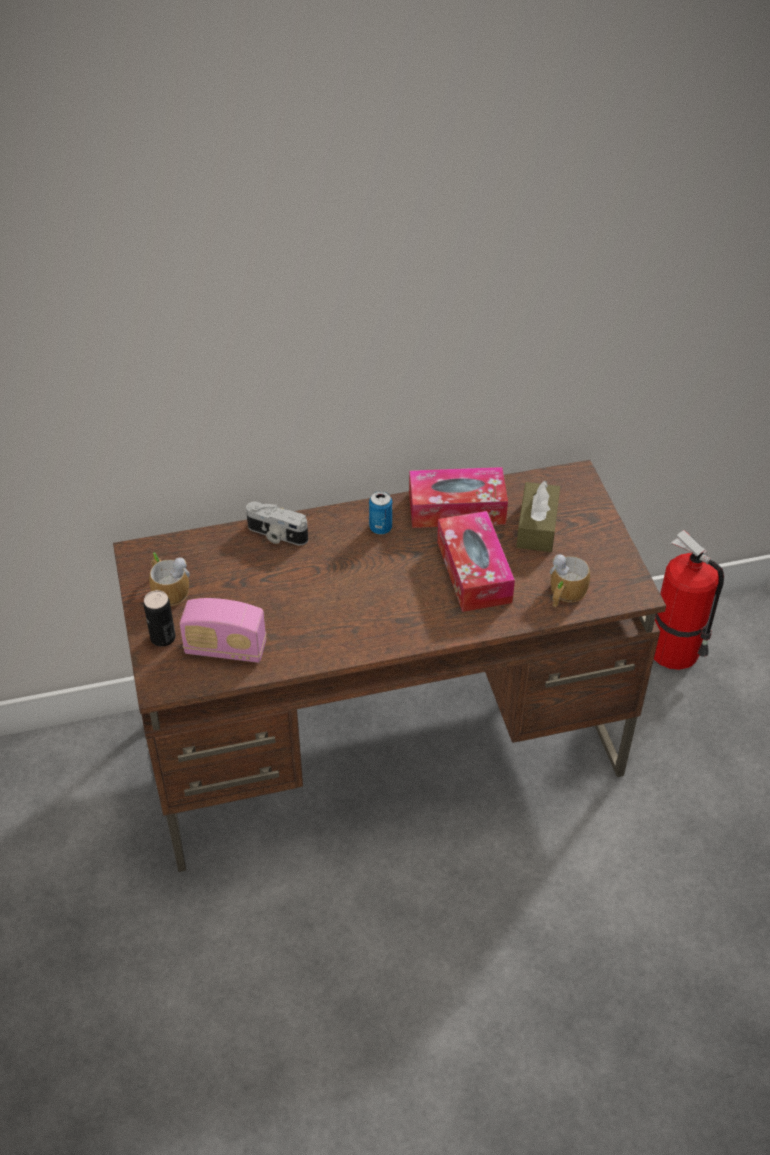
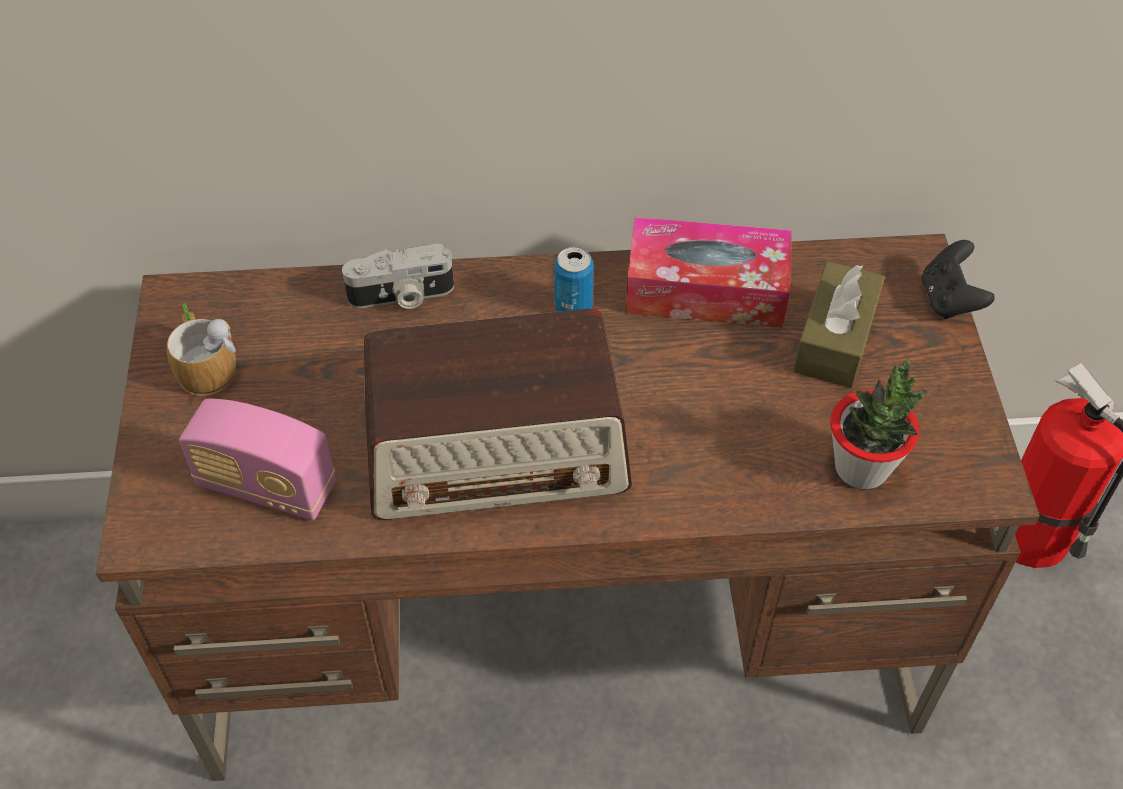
camera: 10 degrees right, 5 degrees up
can [144,590,176,647] -> none
camera [246,502,308,545] -> camera turned 45 degrees counterclockwise [342,244,454,309]
tissue box [437,511,515,612] -> none
mug [550,554,590,607] -> potted plant [830,359,928,489]
none -> radio [364,309,632,520]
none -> black game controller [922,240,995,319]

